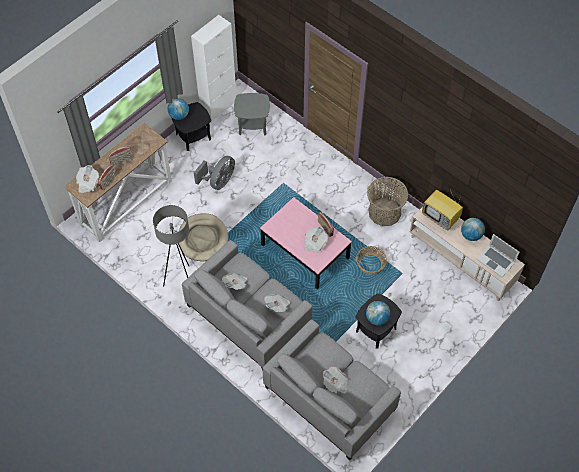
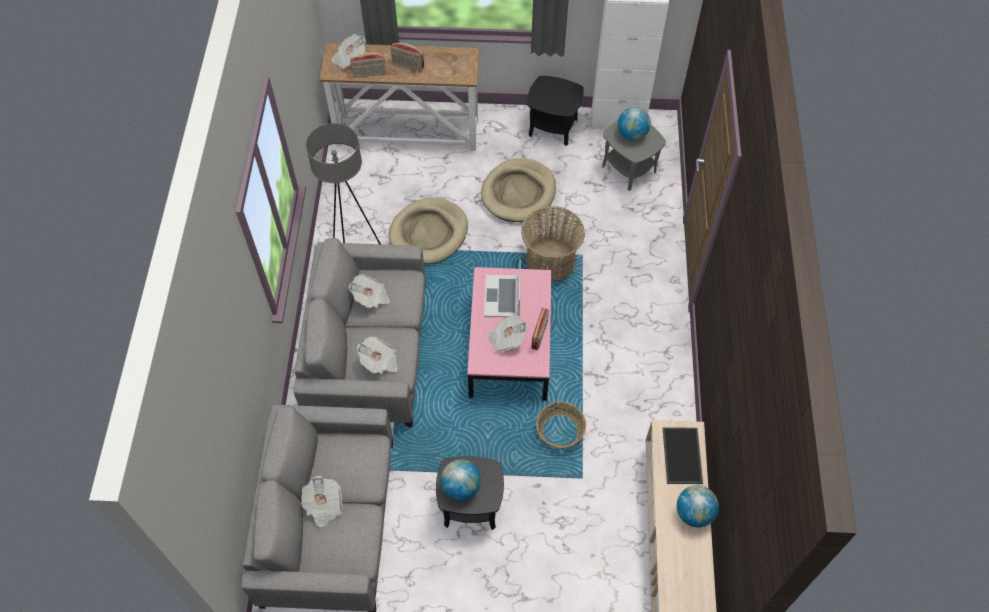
camera: 50 degrees right, 0 degrees up
globe [168,98,189,120] -> globe moved to [618,107,651,141]
grey fan [194,156,235,190] -> beige dog bed [481,158,556,222]
basket [367,177,408,226] -> basket moved to [521,206,585,282]
television [422,190,463,230] -> tray [663,427,703,484]
laptop [477,234,519,277] -> laptop moved to [484,259,521,317]

